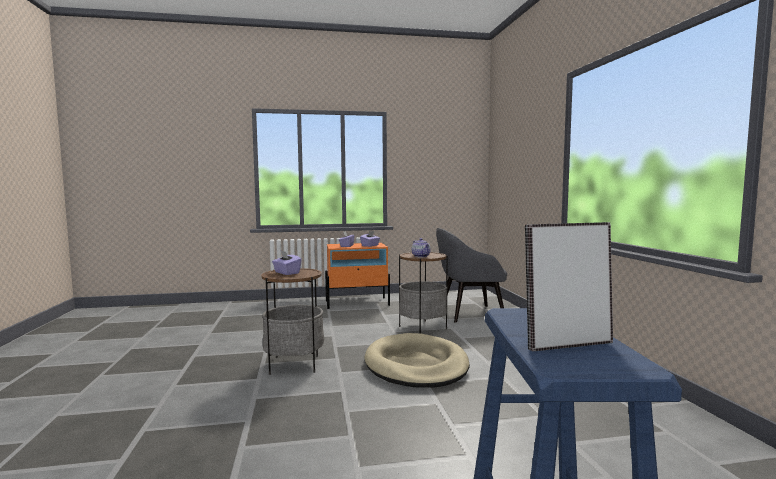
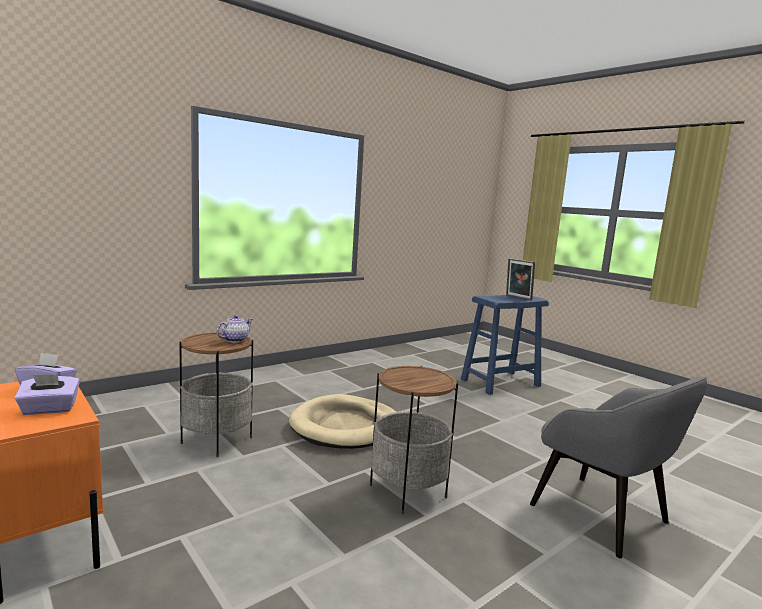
camera: 120 degrees left, 5 degrees up
purple tissue box [272,251,301,275] -> none
grey armchair [436,228,508,323] -> grey armchair moved to [530,376,707,558]

